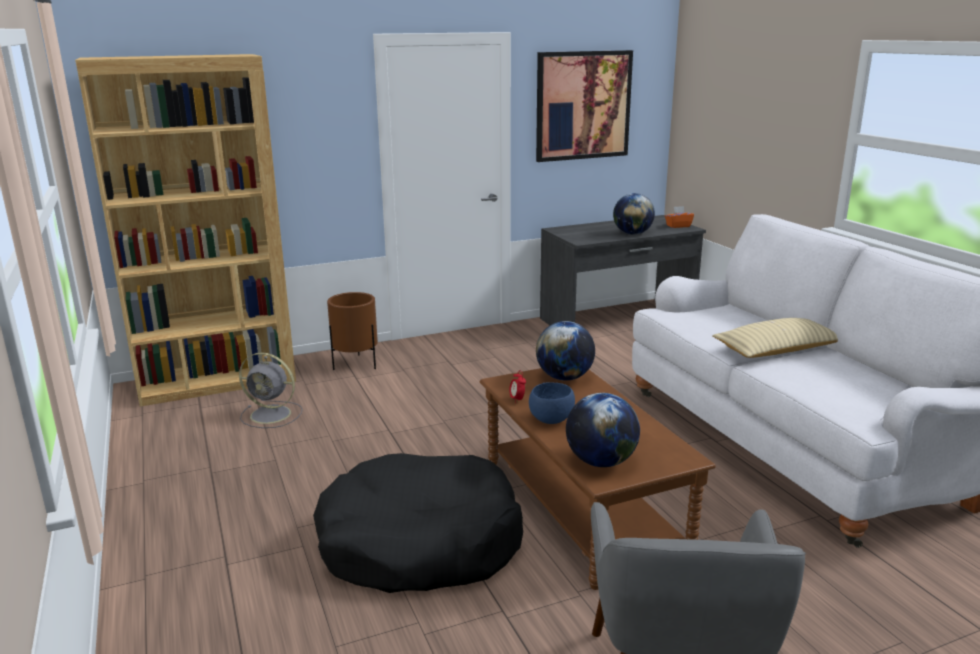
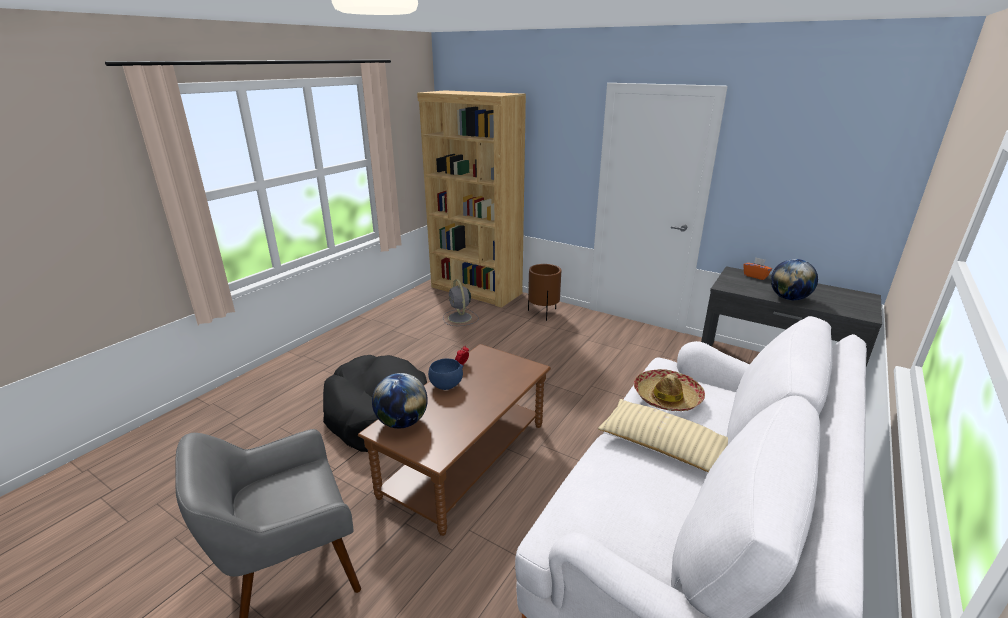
camera: 55 degrees right, 5 degrees up
picture [536,50,633,162] -> none
globe [536,321,595,381] -> none
orange tissue box [665,206,694,228] -> orange tissue box moved to [744,257,772,280]
none -> hat [634,369,705,411]

